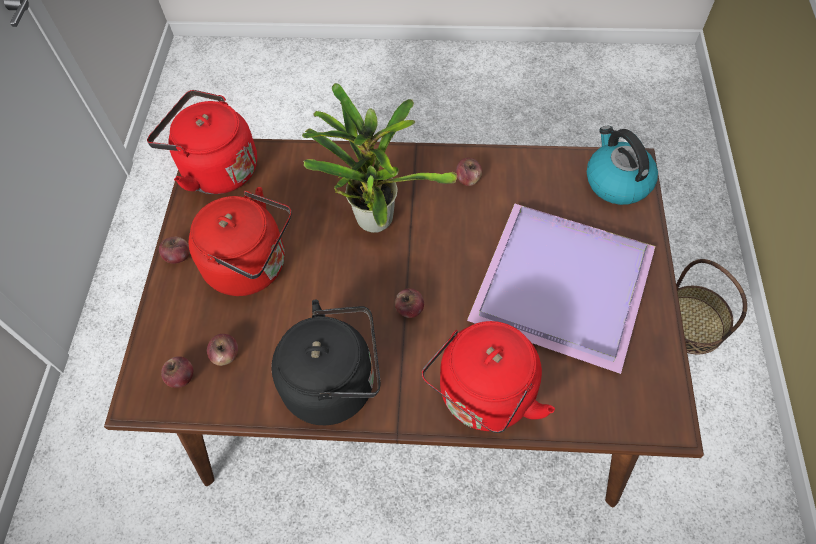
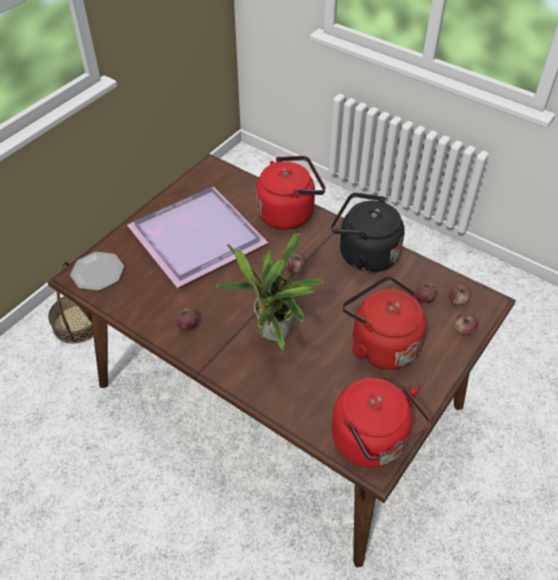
camera: 150 degrees left, 10 degrees down
apple [159,237,190,264] -> apple moved to [454,313,478,335]
kettle [587,126,658,205] -> plate [70,252,124,291]

